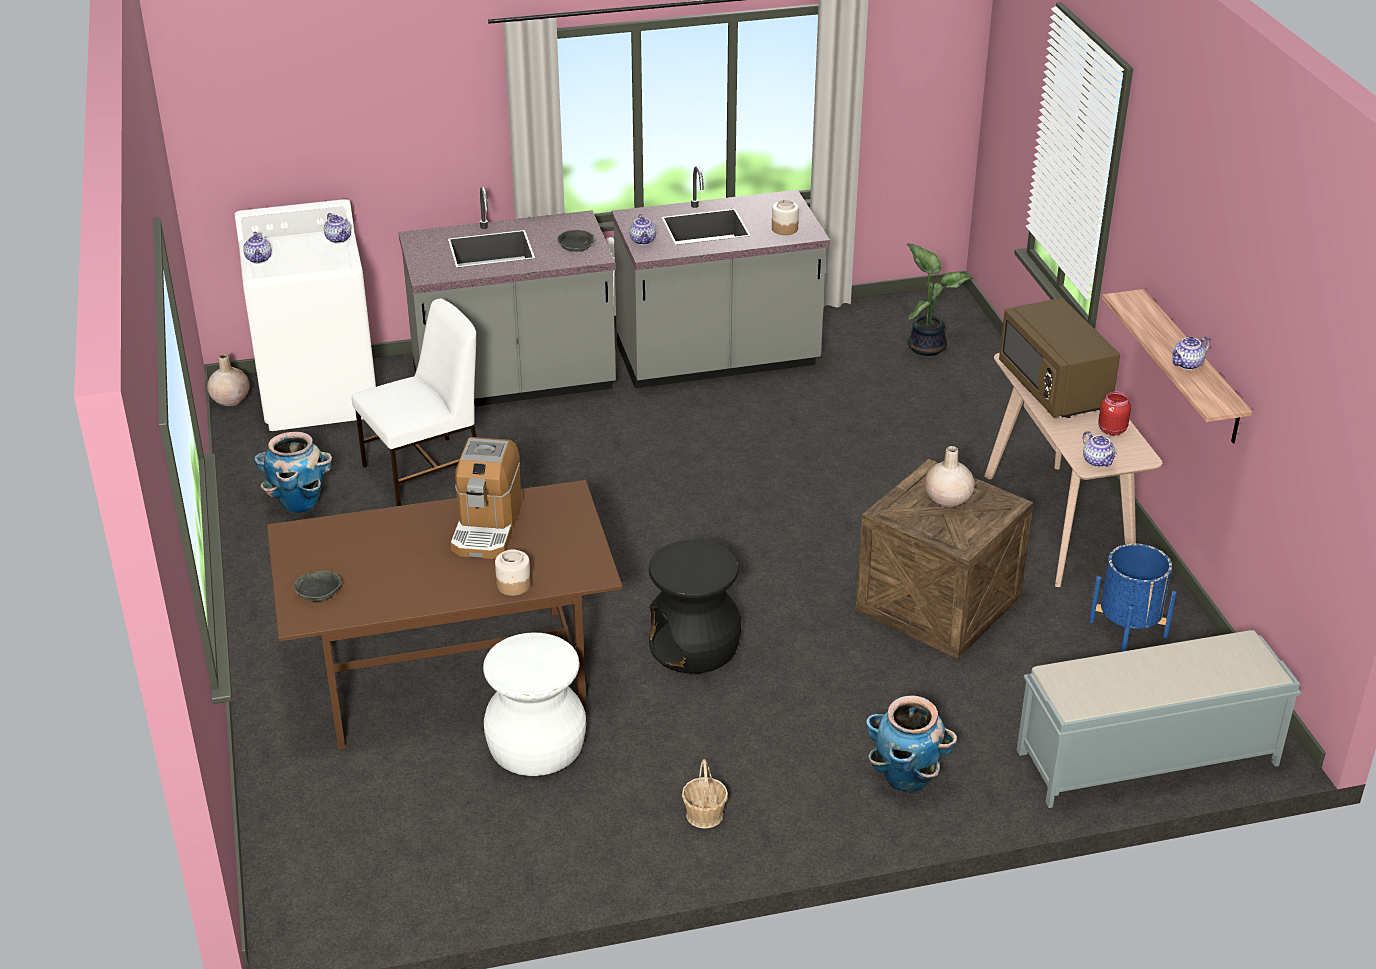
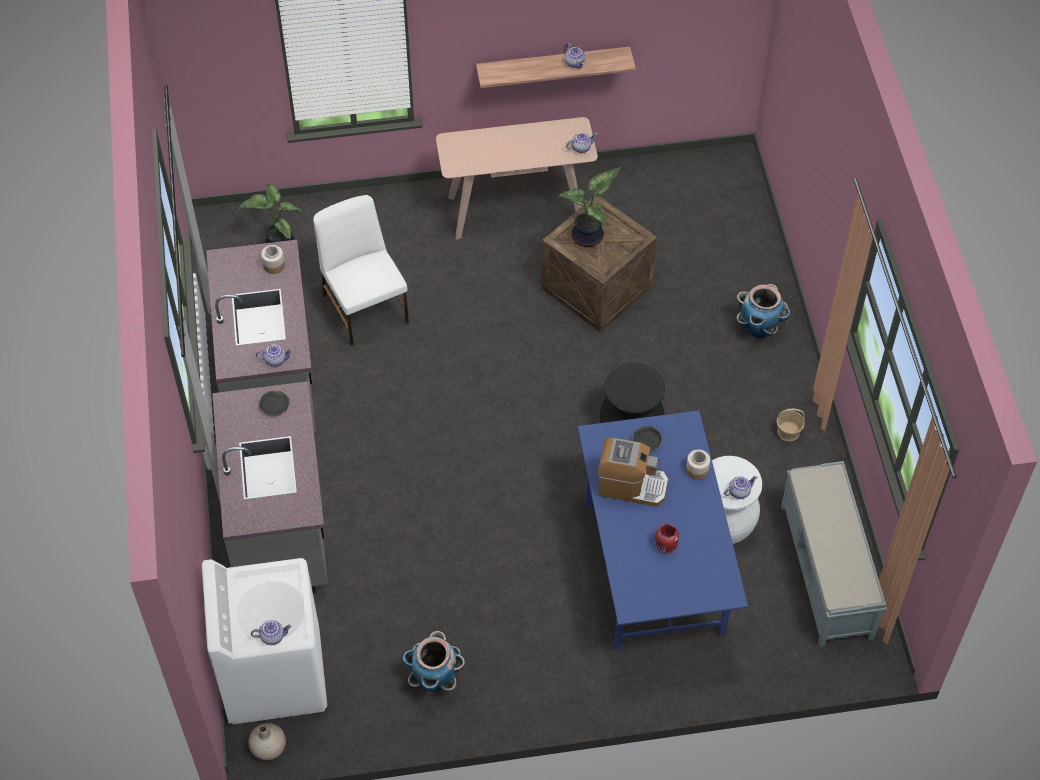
camera: 85 degrees left, 20 degrees up
brown dining table [267,480,622,750] -> blue dining table [578,411,748,650]
grey bowl [294,571,341,602] -> grey bowl moved to [632,426,662,452]
teapot [324,213,351,243] -> teapot moved to [724,476,757,499]
white chair [352,298,477,506] -> white chair moved to [313,195,409,346]
beige vase [924,446,975,508] -> potted plant [559,167,621,247]
brown microwave [999,298,1120,418] -> none
grey bench [1017,630,1301,808] -> grey bench moved to [781,461,887,647]
blue planter [1089,543,1177,652] -> none
red jar [1098,391,1131,435] -> red jar moved to [655,524,679,553]

